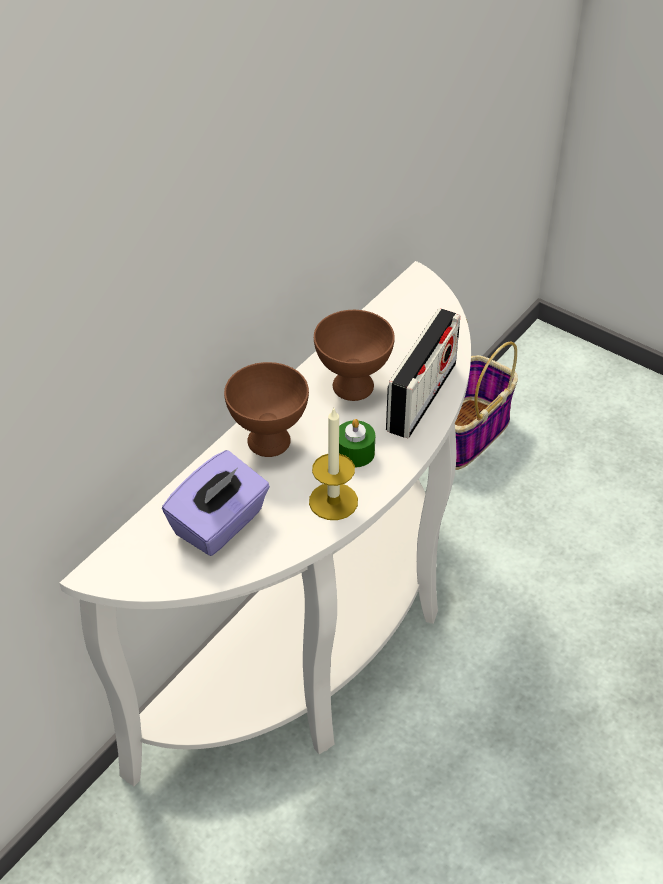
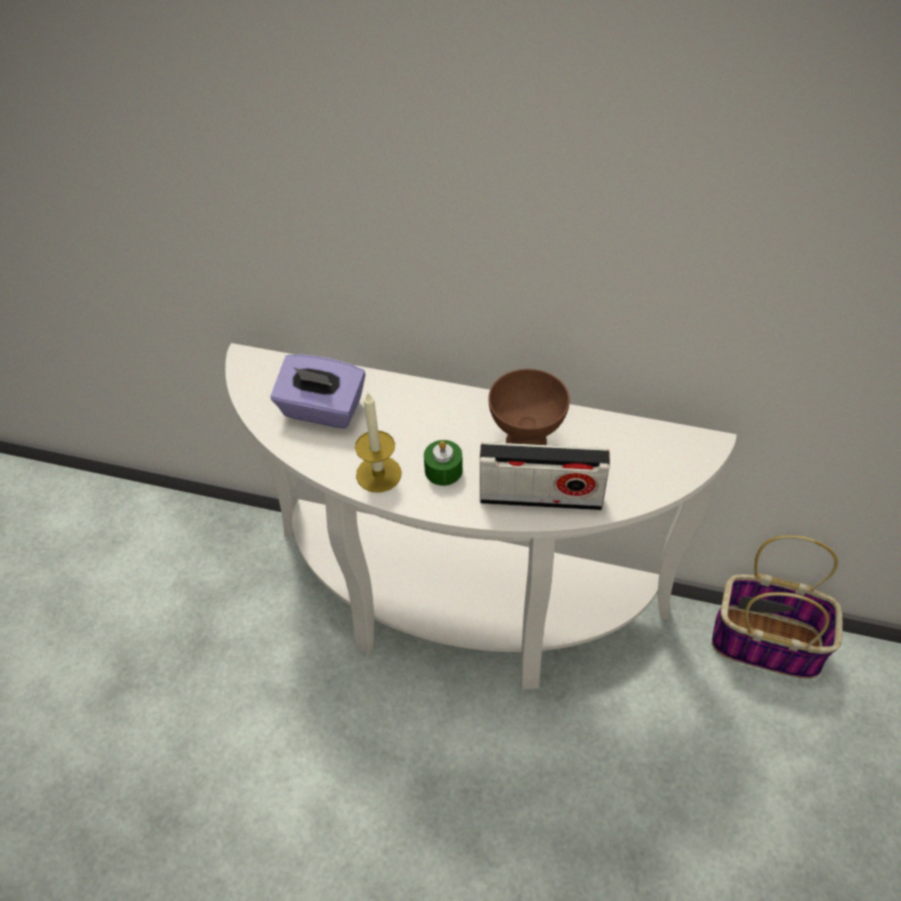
camera: 70 degrees right, 5 degrees up
brown bowl [224,362,309,457] -> none

